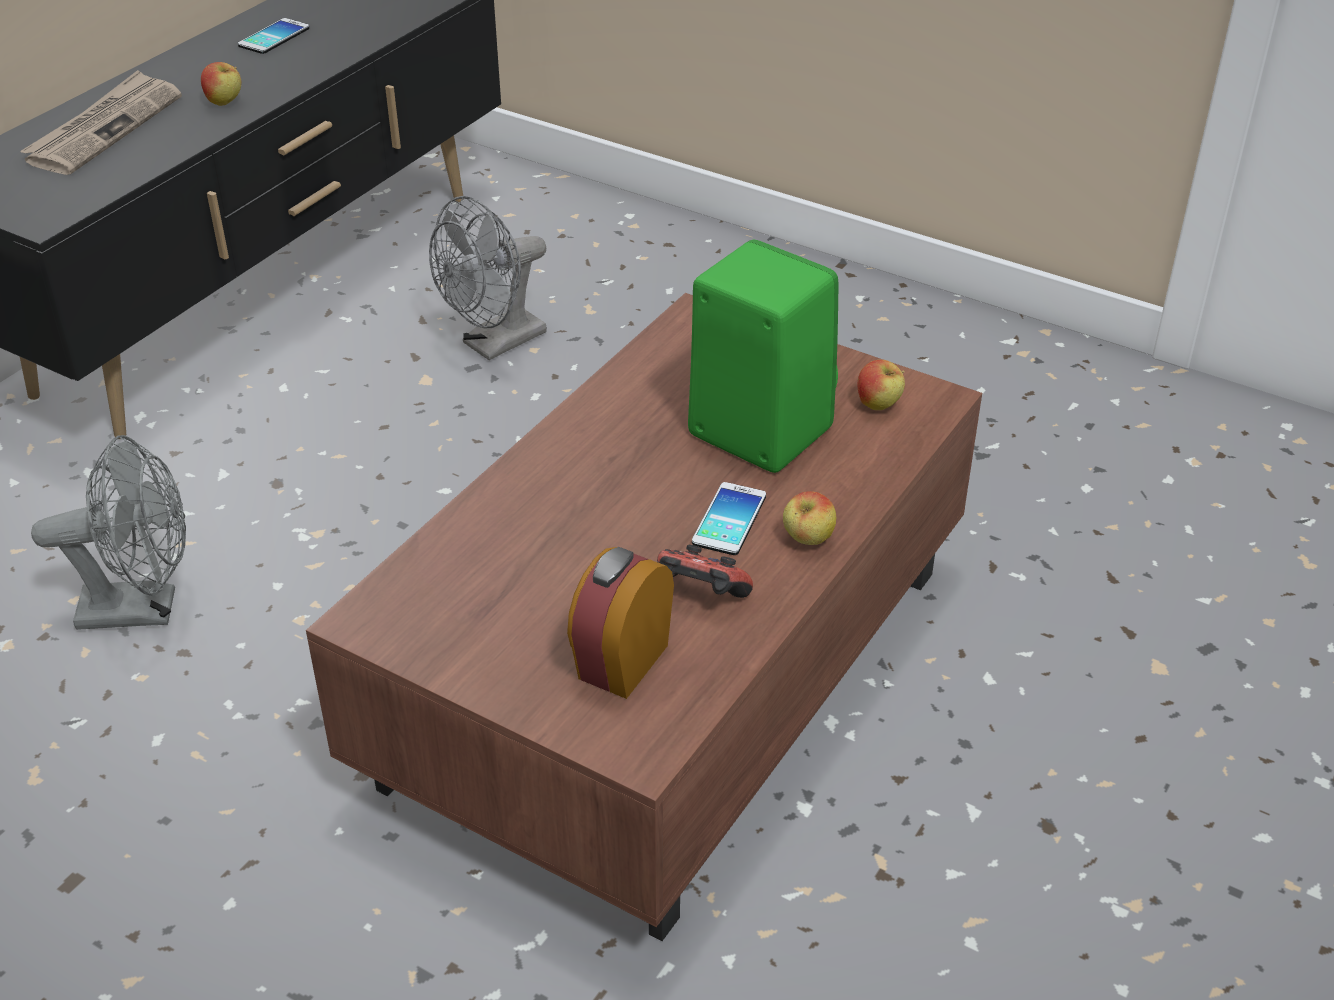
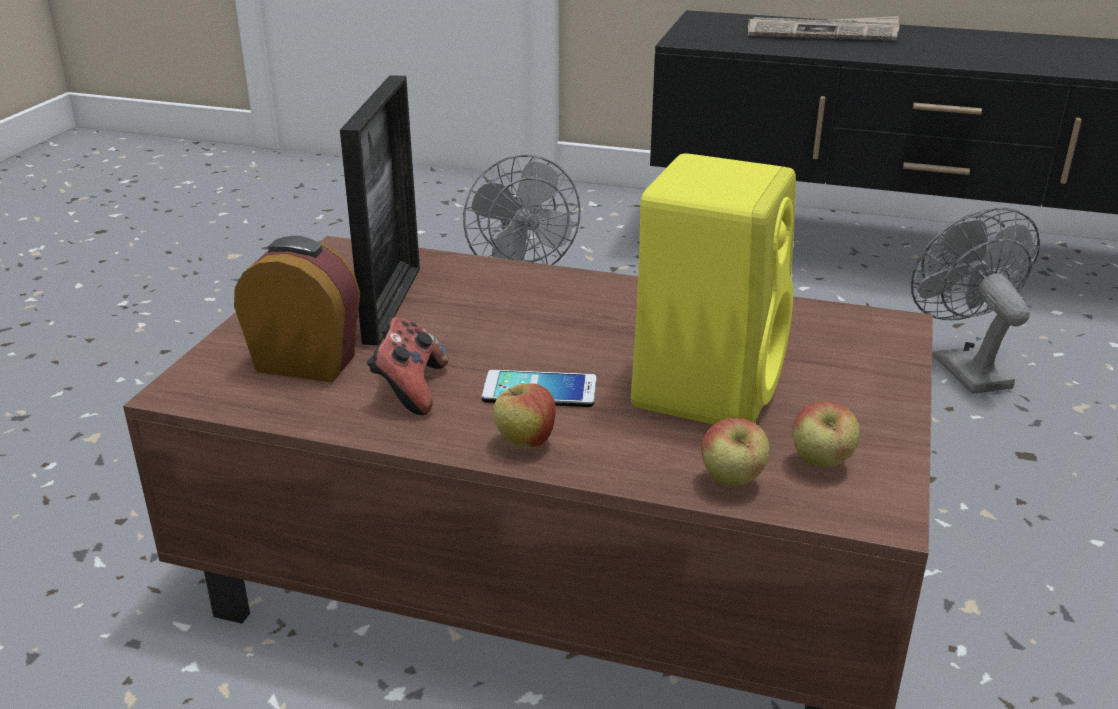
camera: 75 degrees right, 10 degrees down
apple [201,62,241,106] -> apple moved to [701,418,770,486]
phone [238,18,309,54] -> none
grey fan [429,196,547,360] -> grey fan turned 45 degrees clockwise [911,208,1040,394]
green speaker [688,239,838,473] -> yellow speaker [631,153,796,425]
none -> picture frame [340,75,420,345]

